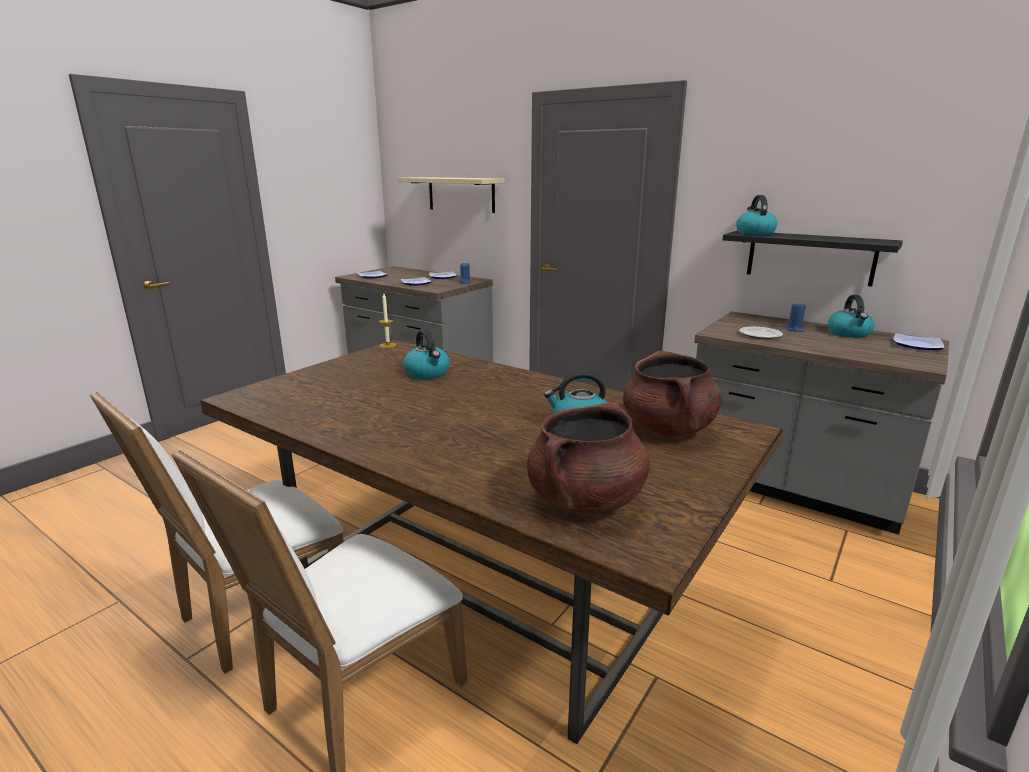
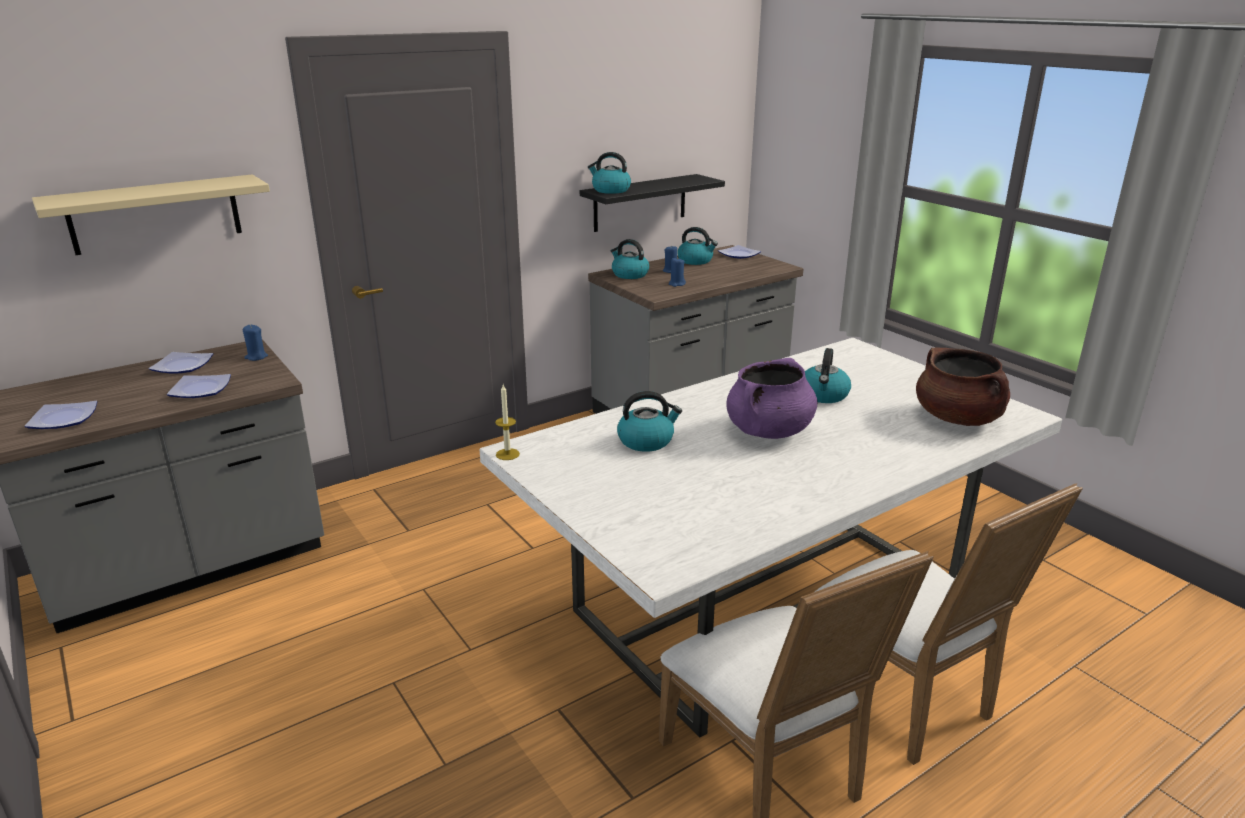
camera: 70 degrees left, 5 degrees up
brown dining table [200,340,783,744] -> white dining table [479,338,1062,738]
brown cooking pot [623,351,722,436] -> none
plate [739,327,783,339] -> blue candle [669,257,686,287]
none -> kettle [611,239,649,279]
none -> purple cooking pot [726,358,817,439]

